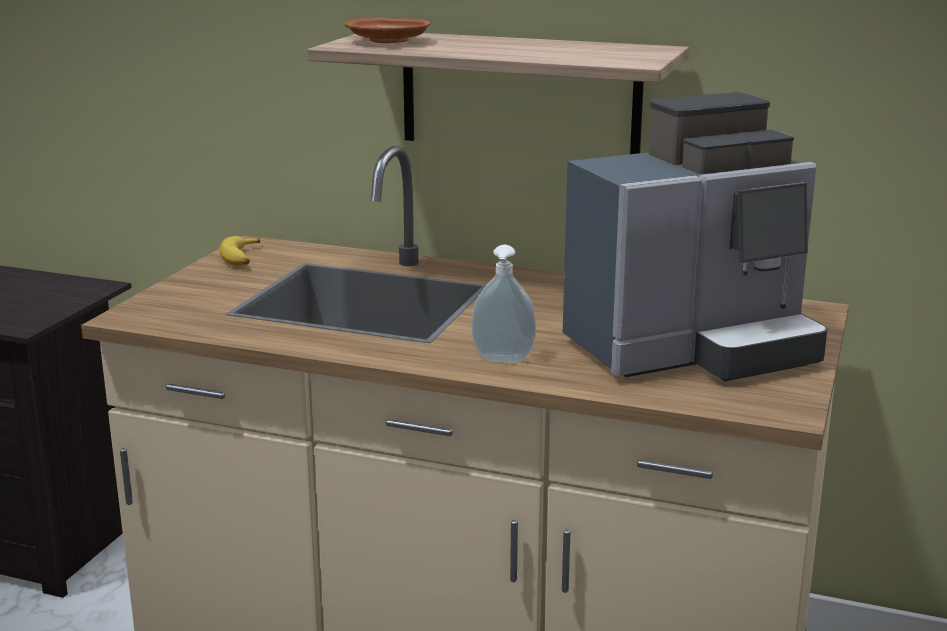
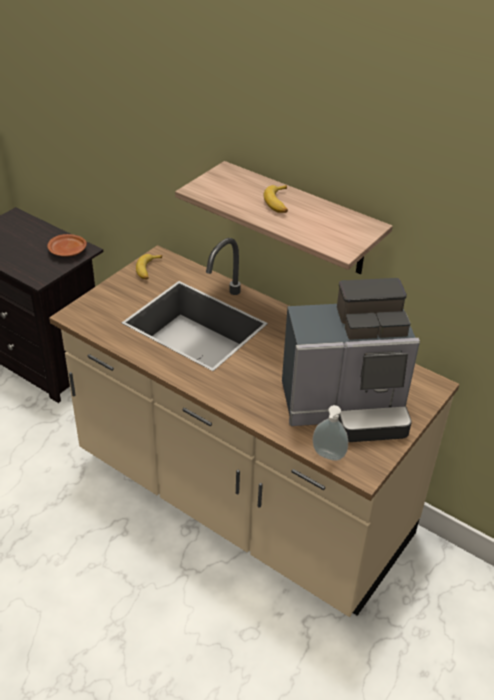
camera: 15 degrees right, 20 degrees up
brown plate [345,18,431,43] -> brown plate moved to [47,234,87,257]
soap dispenser [471,245,536,362] -> soap dispenser moved to [312,405,348,461]
none -> banana [264,185,288,213]

